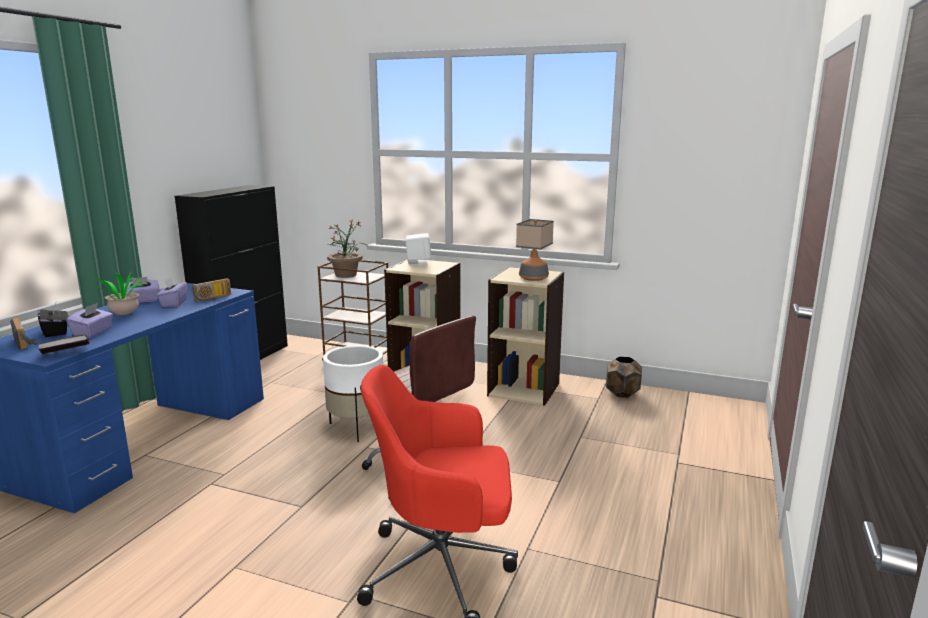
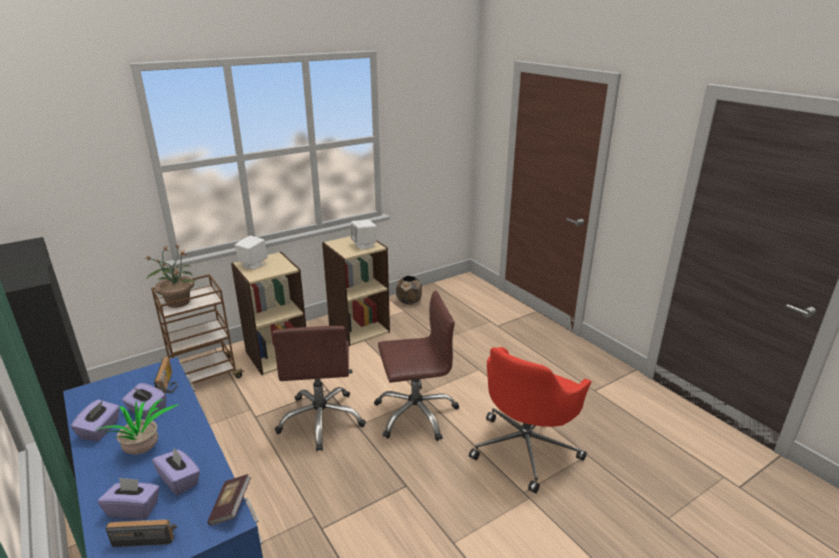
camera: 55 degrees left, 10 degrees up
black tissue box [38,303,68,337] -> purple tissue box [98,477,160,520]
white planter [323,345,383,442] -> brown office chair [272,326,366,451]
table lamp [516,219,554,281] -> white speaker [351,220,377,250]

